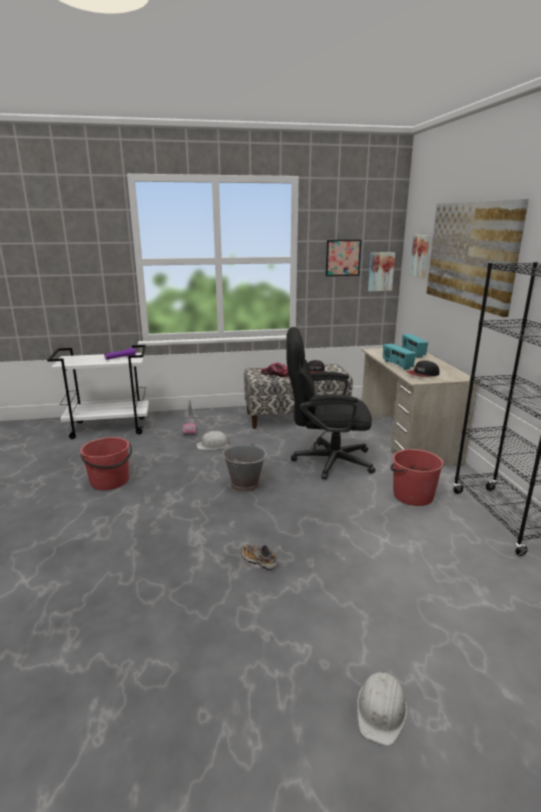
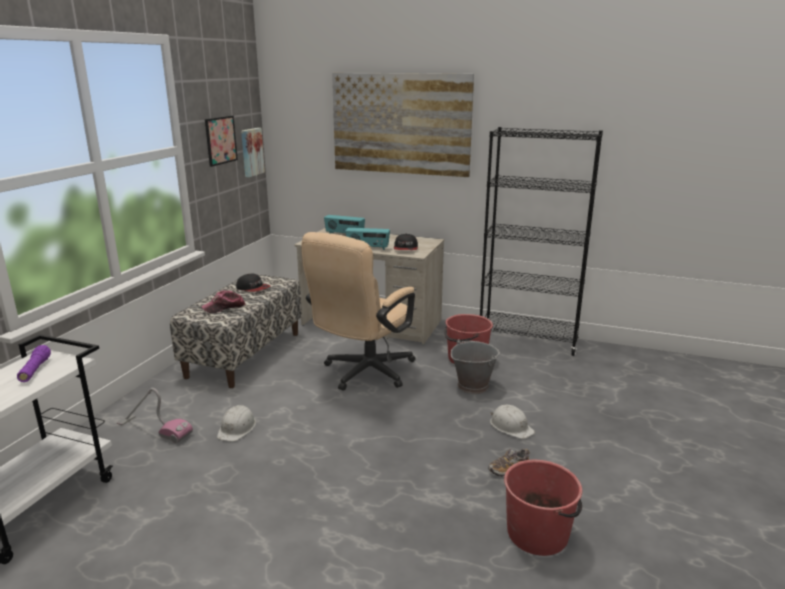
camera: 60 degrees left, 0 degrees up
red bucket [80,437,132,490] -> red bucket moved to [504,460,582,556]
grey bucket [223,441,267,492] -> grey bucket moved to [451,339,500,394]
black office chair [286,327,376,480] -> beige office chair [301,232,416,391]
white hard hat [357,672,407,746] -> white hard hat moved to [490,405,535,439]
picture [410,235,430,279] -> none

